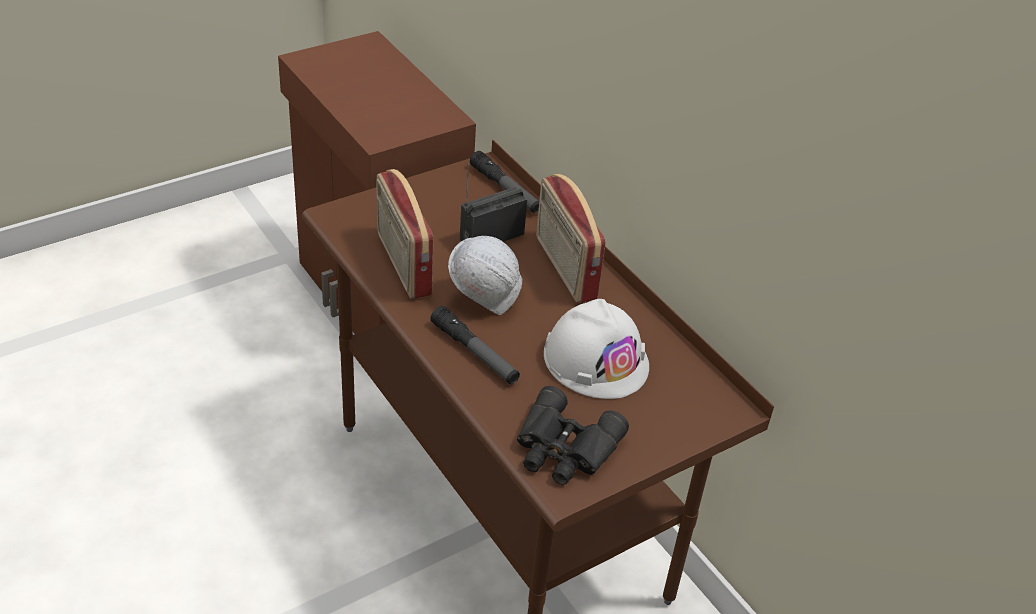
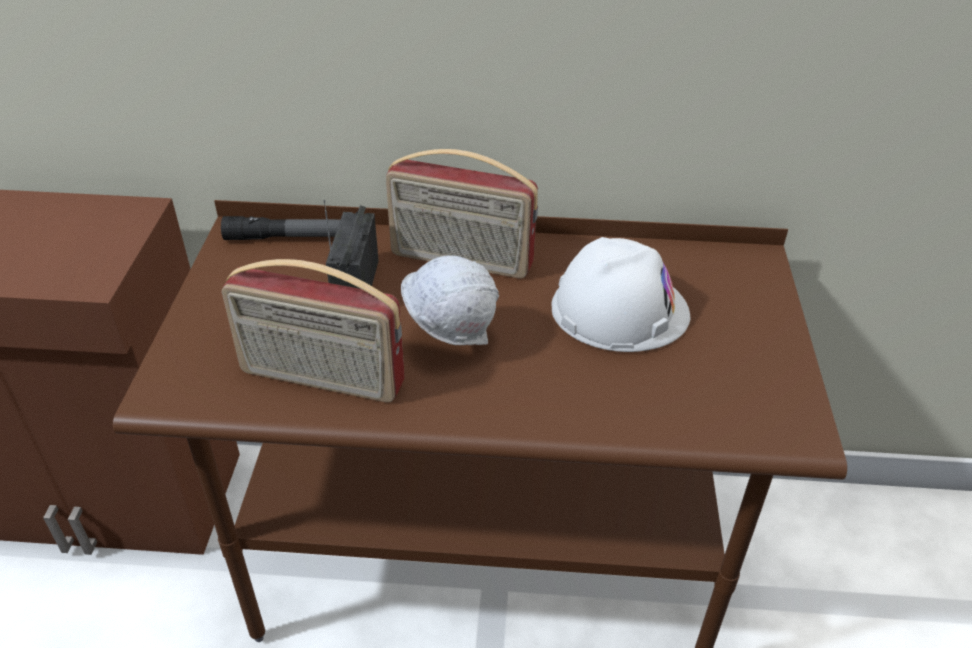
camera: 50 degrees left, 0 degrees up
flashlight [430,306,520,384] -> none
black binoculars [517,386,629,485] -> none

